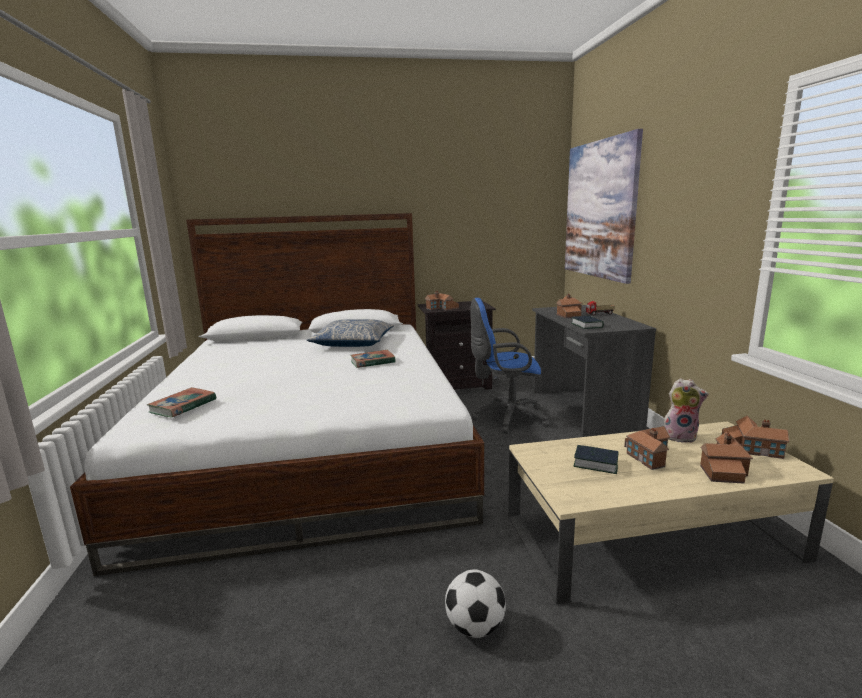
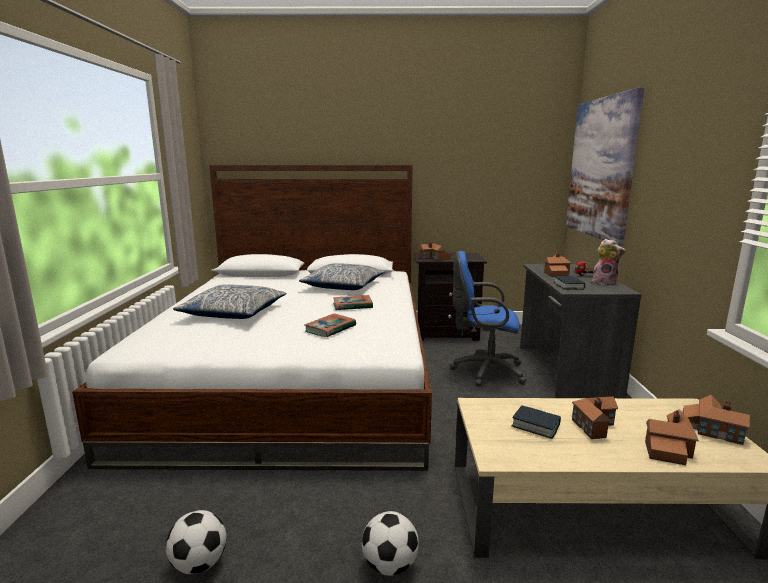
camera: 10 degrees right, 0 degrees up
book [147,387,216,418] -> book moved to [305,313,356,337]
plush toy [664,378,709,443] -> plush toy moved to [592,239,626,285]
none -> football [166,510,226,574]
none -> pillow [173,284,287,319]

